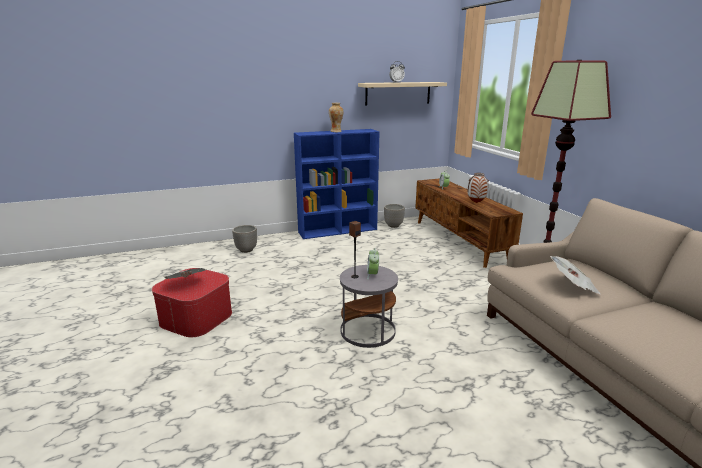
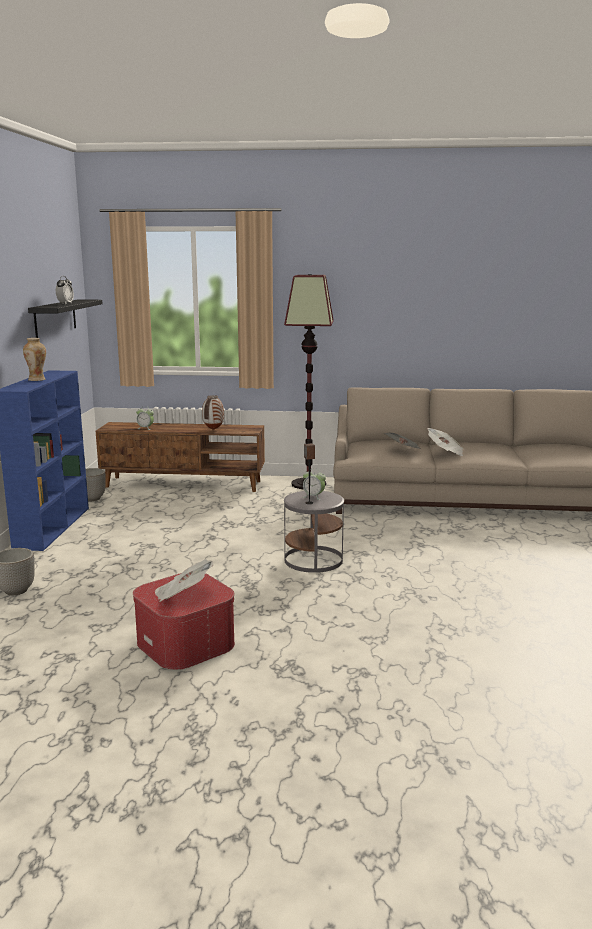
camera: 65 degrees left, 5 degrees down
beige shelf [358,82,447,106] -> black shelf [28,300,103,338]
none -> newspaper [427,428,464,456]

